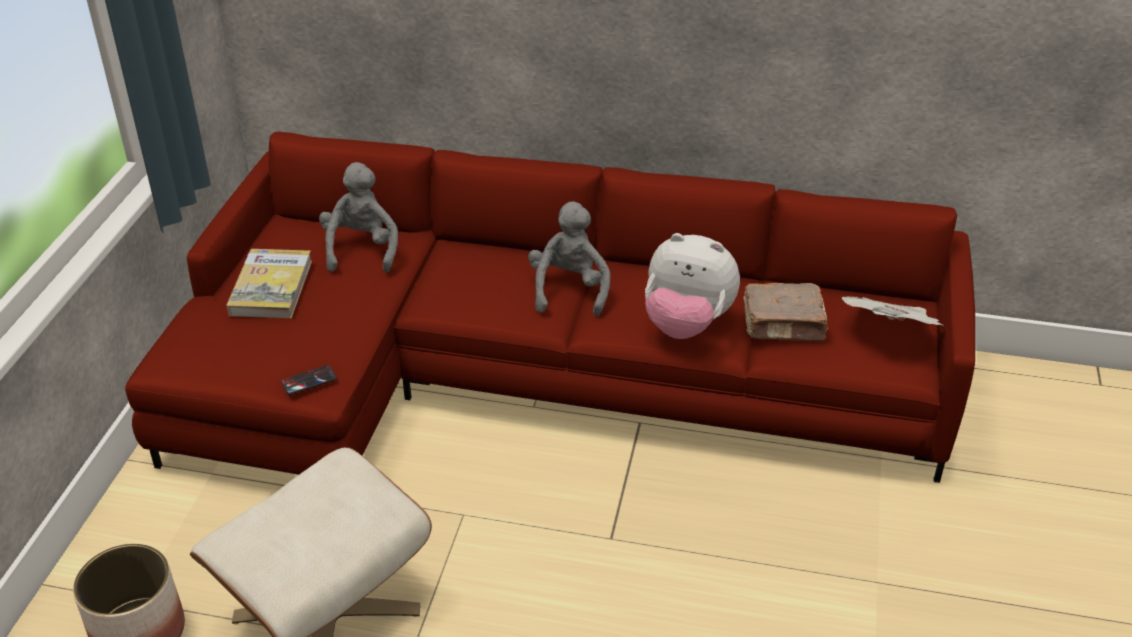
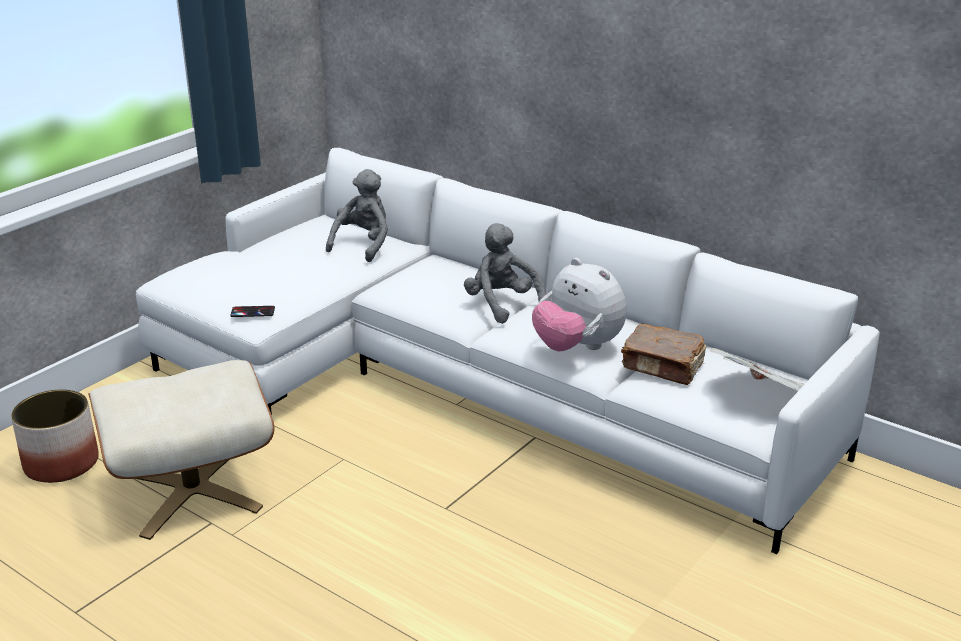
camera: 25 degrees right, 10 degrees down
red sofa [125,132,975,483] -> white sofa [136,148,880,554]
book [227,249,312,318] -> none
grey plush toy [528,202,610,317] -> grey plush toy turned 60 degrees counterclockwise [464,223,546,324]

